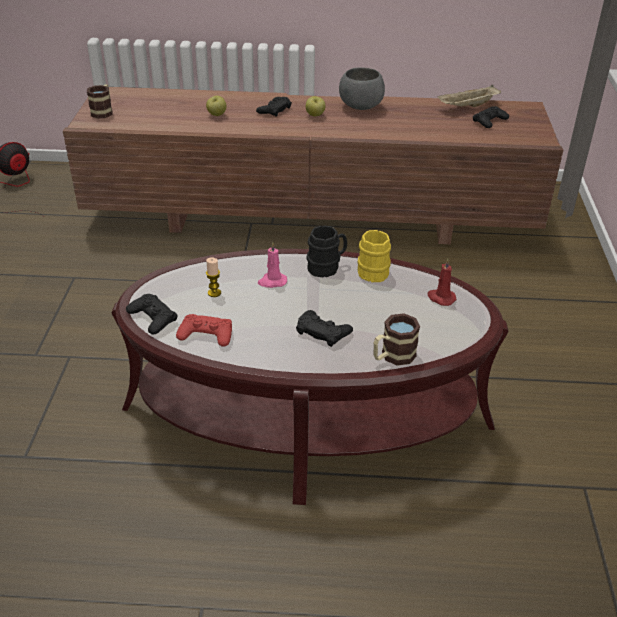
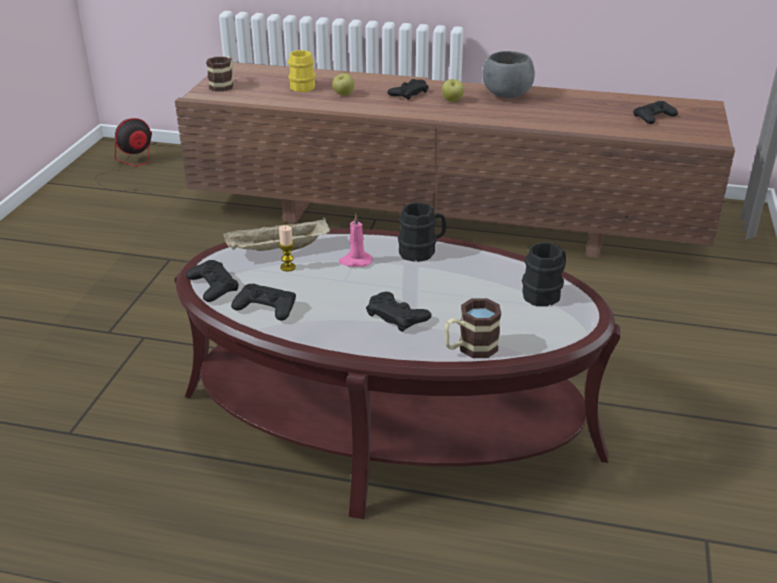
camera: 10 degrees right, 5 degrees down
red game controller [176,314,232,347] -> black game controller [231,284,296,321]
yellow mug [358,230,391,282] -> yellow mug moved to [288,50,315,92]
red candle [427,258,456,306] -> black mug [522,242,566,306]
beige tray [438,85,501,107] -> beige tray moved to [223,218,330,251]

